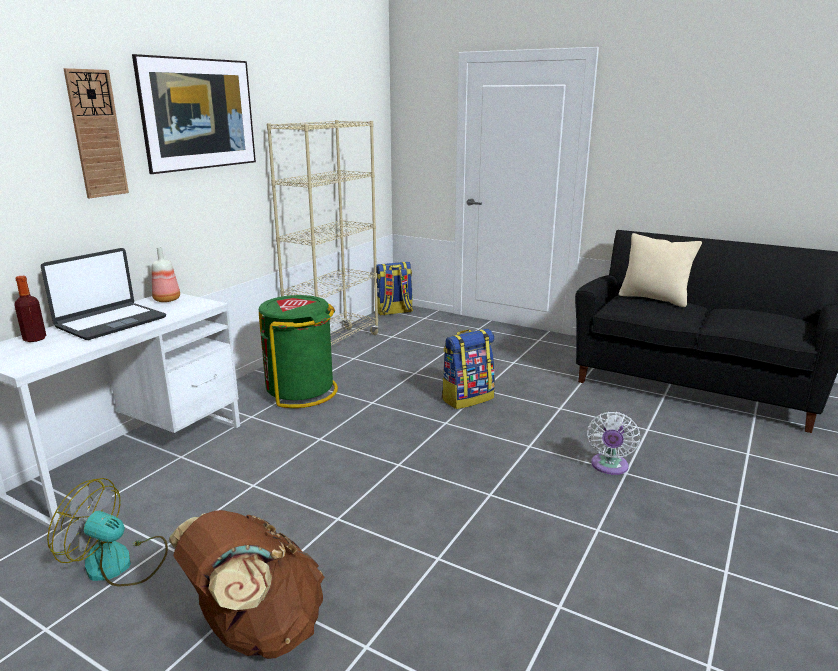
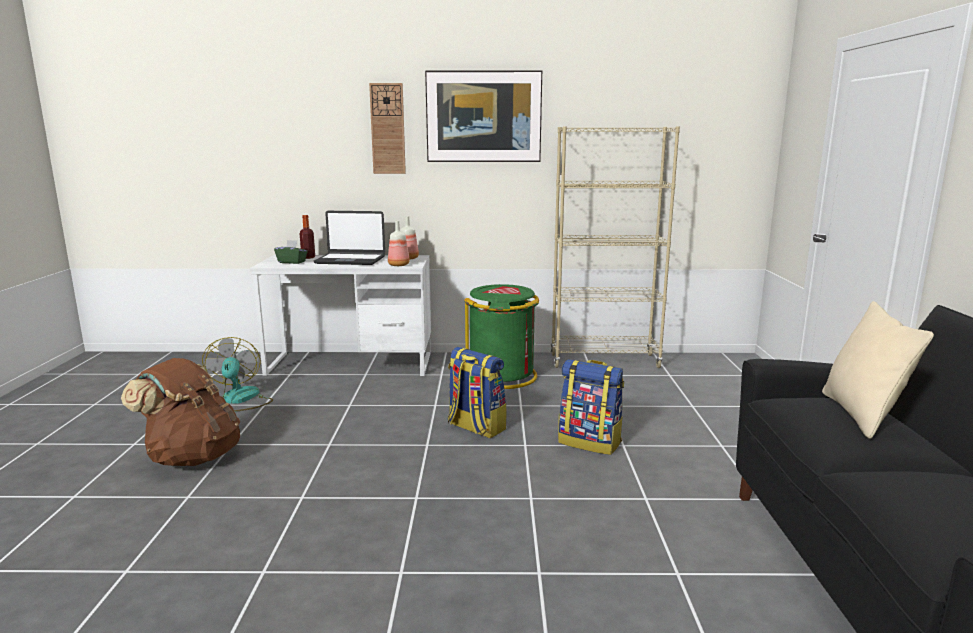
camera: 60 degrees right, 5 degrees down
backpack [377,262,413,316] -> backpack moved to [448,347,506,439]
white fan [587,412,640,475] -> none
none -> green tissue box [274,240,308,264]
none -> bottle [388,221,410,266]

